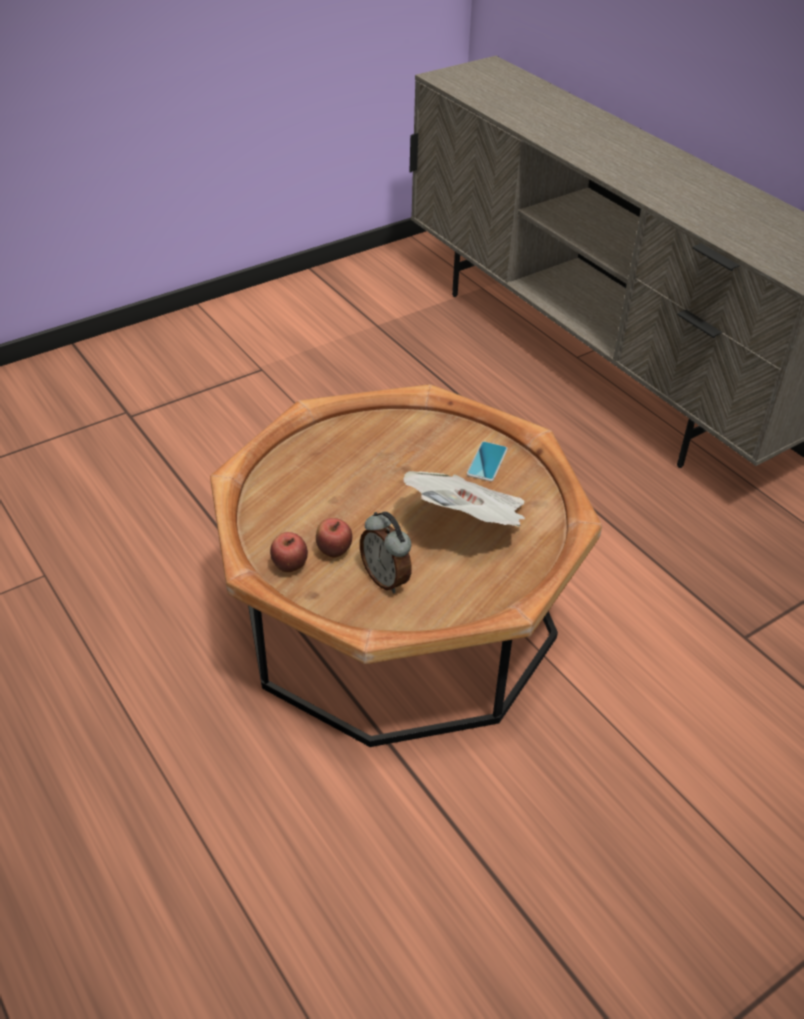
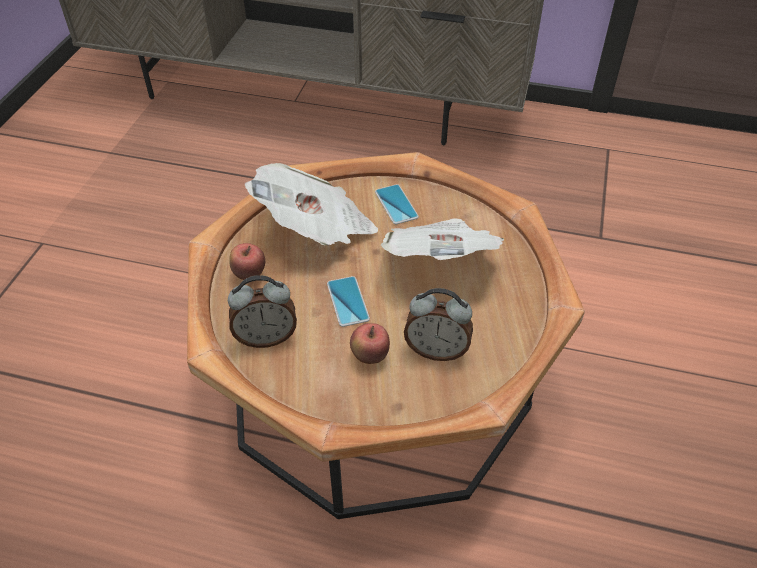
camera: 40 degrees left, 5 degrees up
apple [270,532,308,572] -> apple moved to [229,243,265,280]
none -> alarm clock [228,275,297,348]
none -> newspaper [245,163,378,246]
none -> phone [327,276,370,327]

